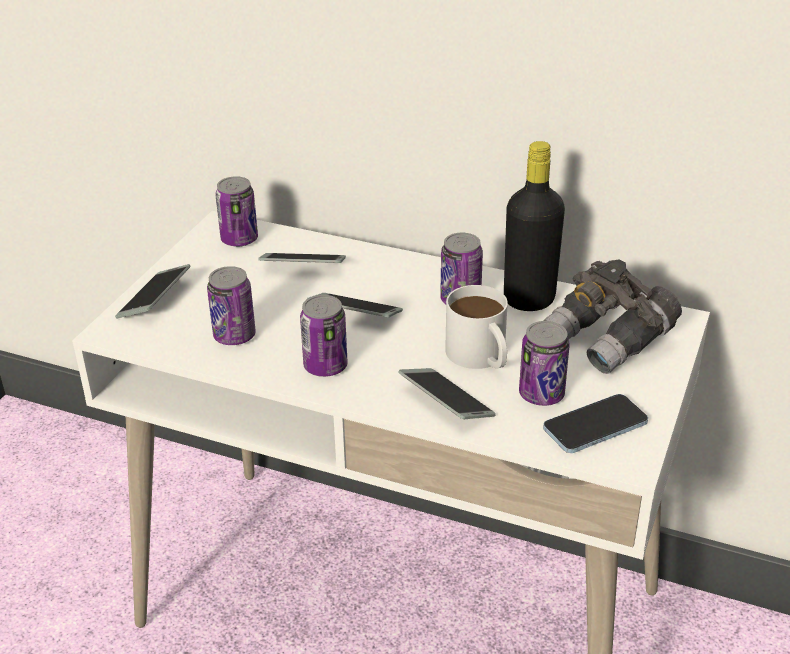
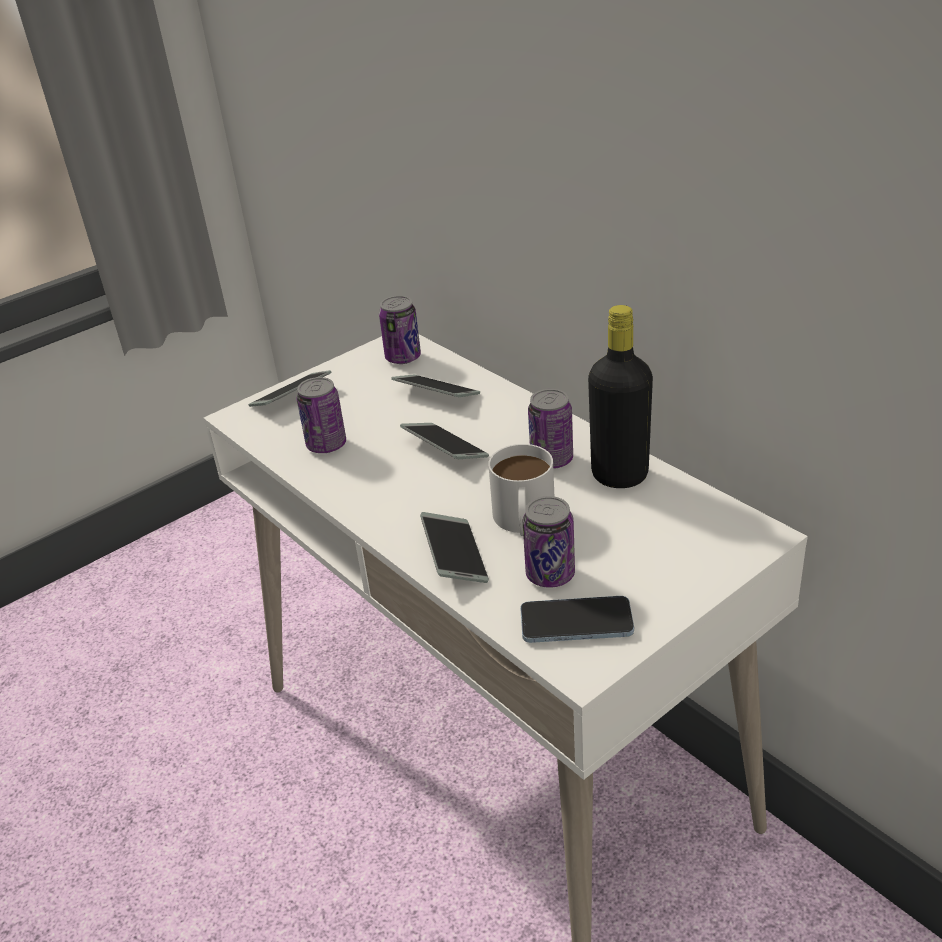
camera: 30 degrees right, 0 degrees up
can [300,295,348,377] -> none
grey binoculars [543,259,682,374] -> none

